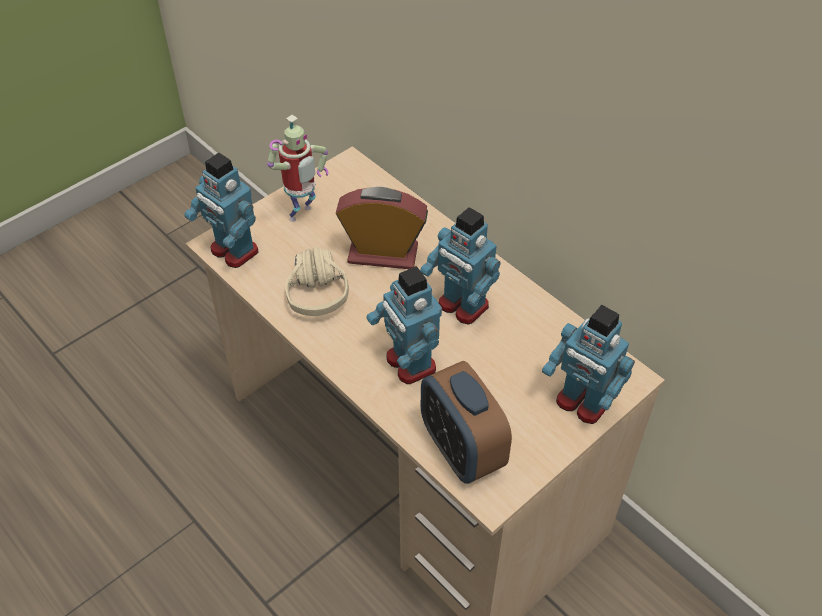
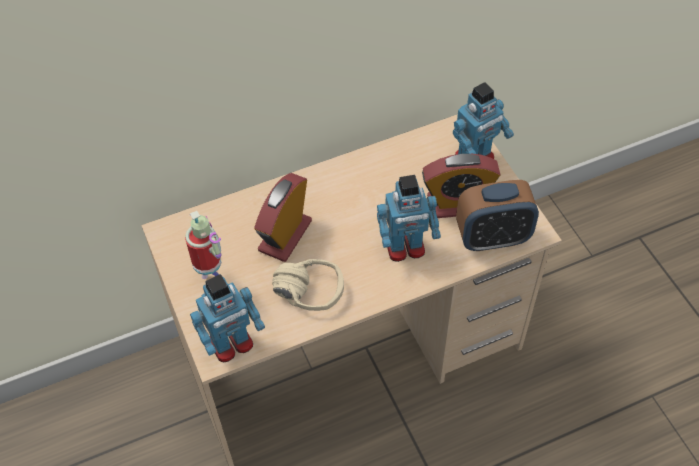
camera: 70 degrees left, 5 degrees up
toy robot [420,207,501,324] -> none
none -> alarm clock [422,154,500,218]

